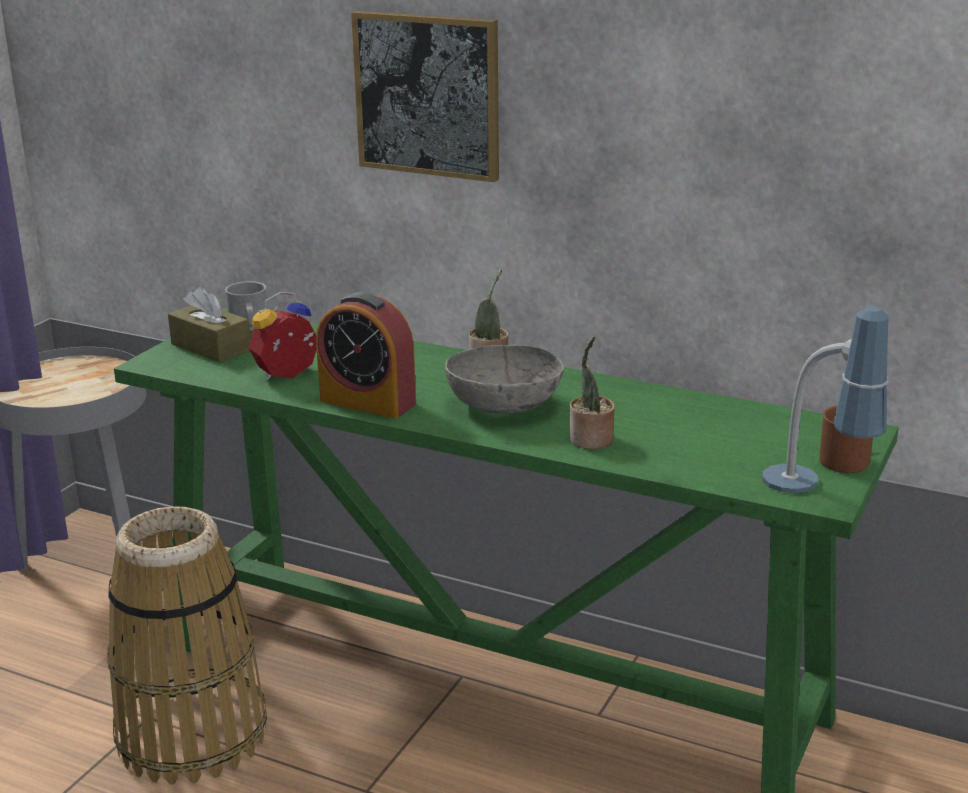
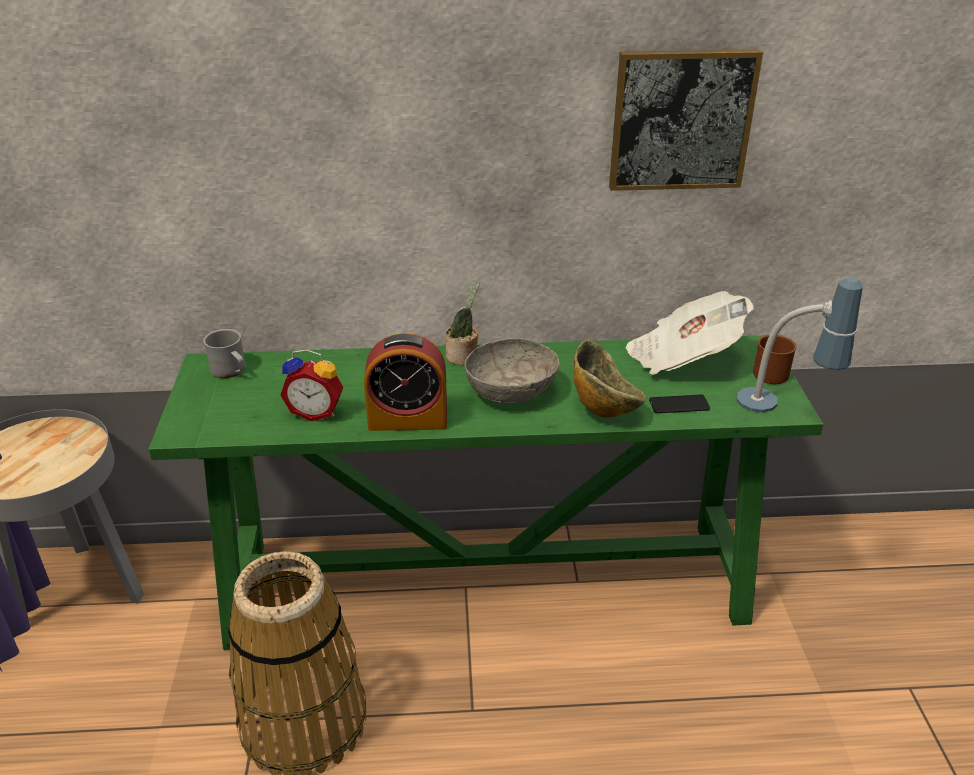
camera: 30 degrees left, 10 degrees up
brown tissue box [168,286,251,363] -> none
alarm clock [249,292,317,380] -> alarm clock turned 105 degrees counterclockwise [280,349,343,421]
picture [351,11,499,182] -> picture moved to [609,50,763,191]
potted plant [569,336,615,449] -> bowl [574,340,646,417]
none -> newspaper [625,291,754,375]
none -> phone [649,395,710,413]

